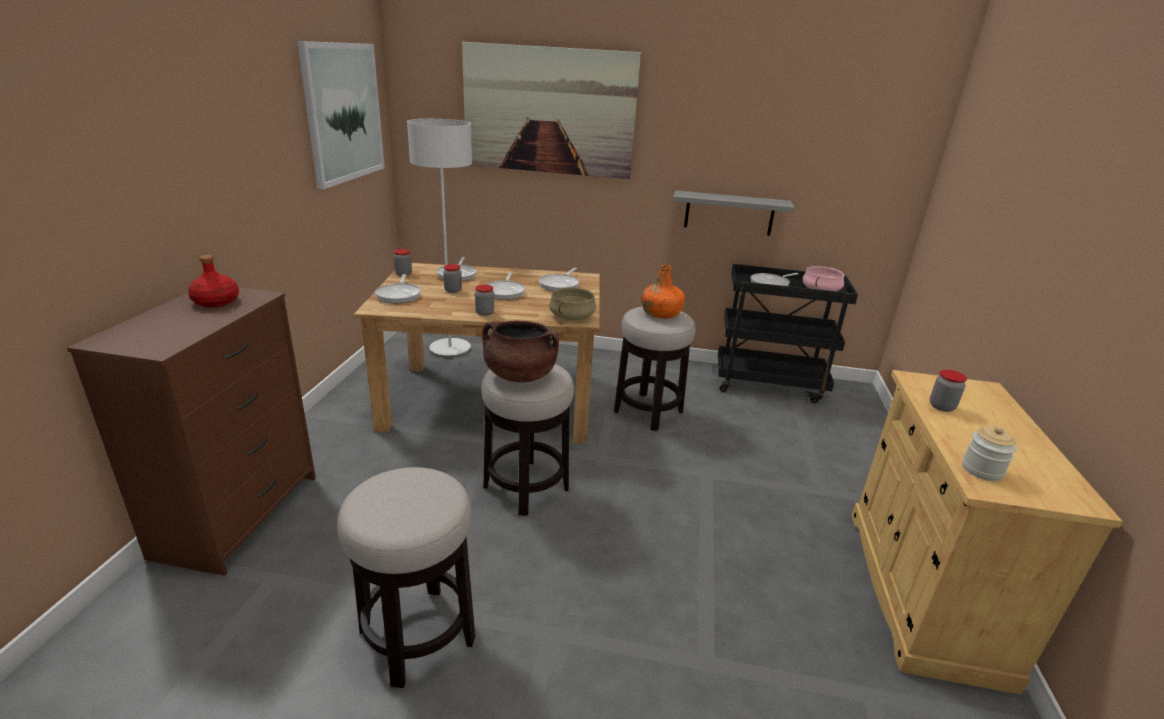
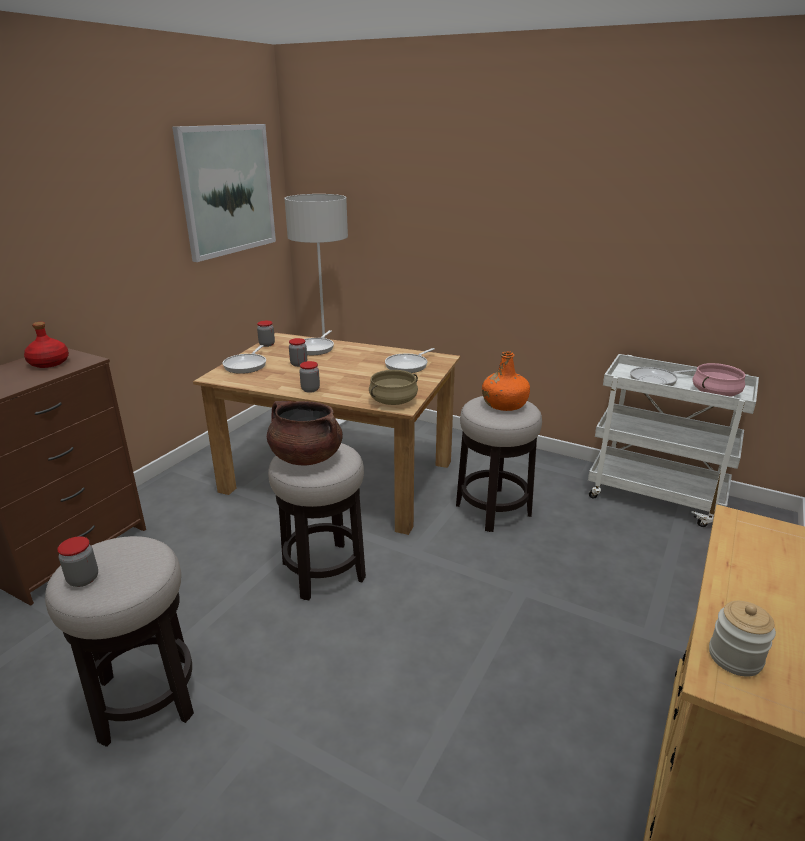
camera: 20 degrees right, 0 degrees up
picture [462,42,641,179] -> none
frying pan [485,272,525,300] -> none
grey shelf [673,190,795,235] -> none
black cart [718,264,858,404] -> white cart [588,354,759,527]
jar [930,370,967,412] -> jar moved to [57,536,98,587]

